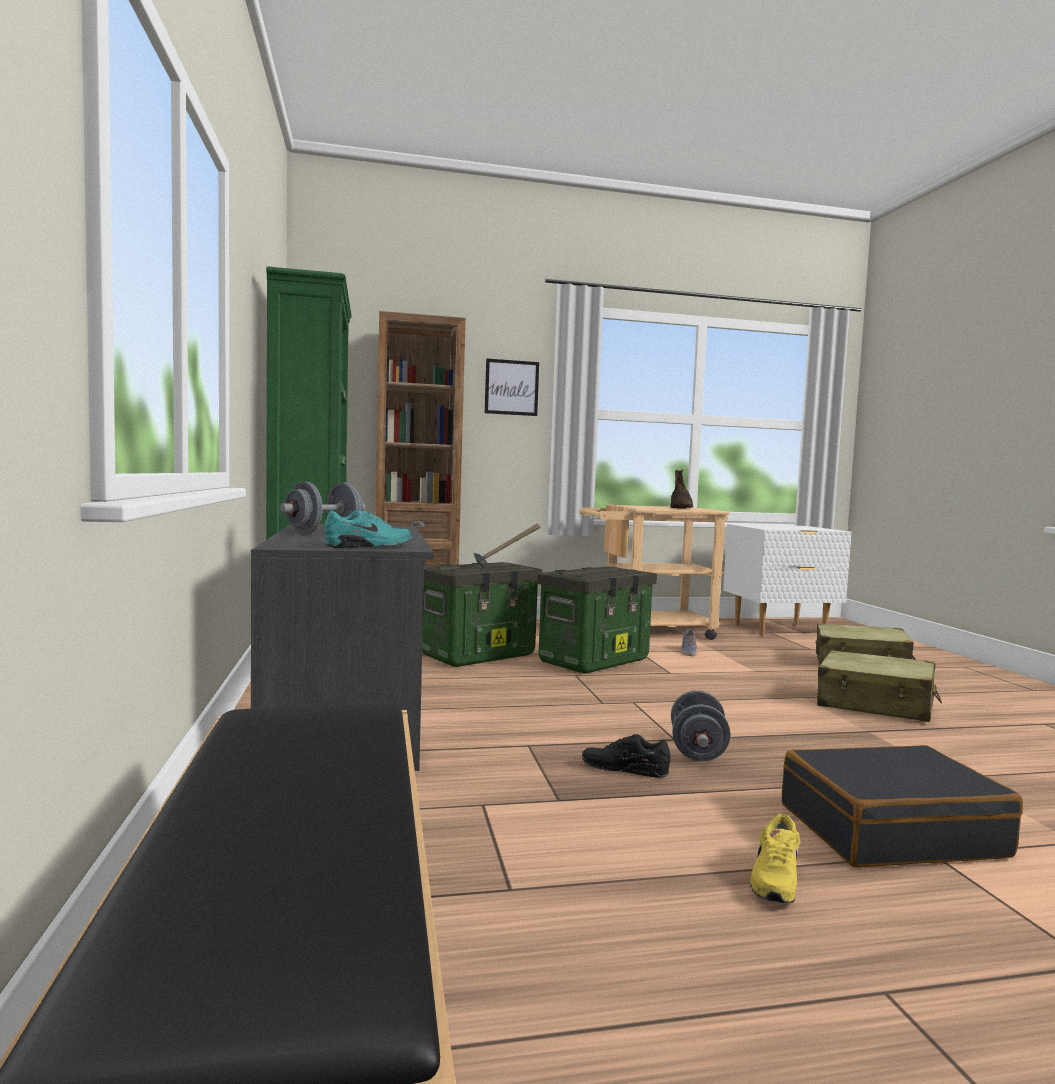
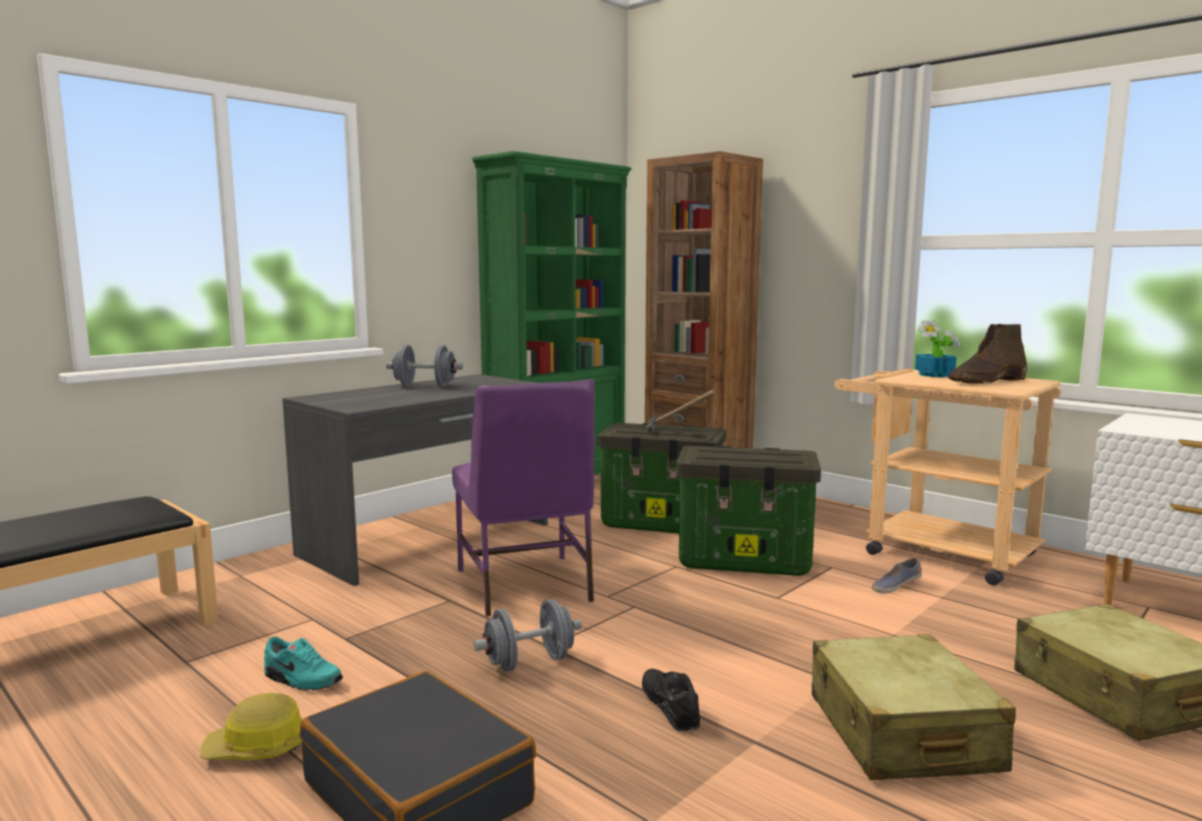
camera: 55 degrees right, 5 degrees up
turquoise shoe [324,510,413,549] -> turquoise shoe moved to [264,636,343,691]
picture [485,359,539,416] -> none
black shoe [582,734,670,778] -> black shoe moved to [642,669,700,731]
yellow shoe [750,814,800,903] -> hard hat [200,693,303,760]
none -> purple chair [452,379,595,617]
none -> potted plant [915,321,961,377]

